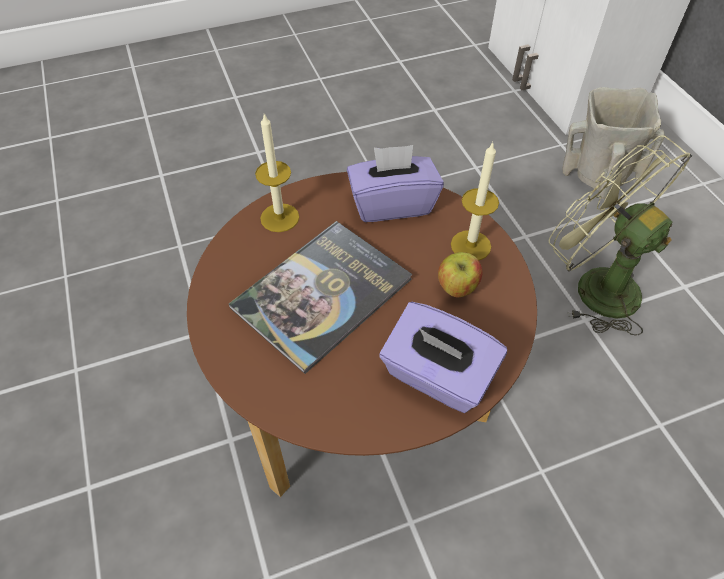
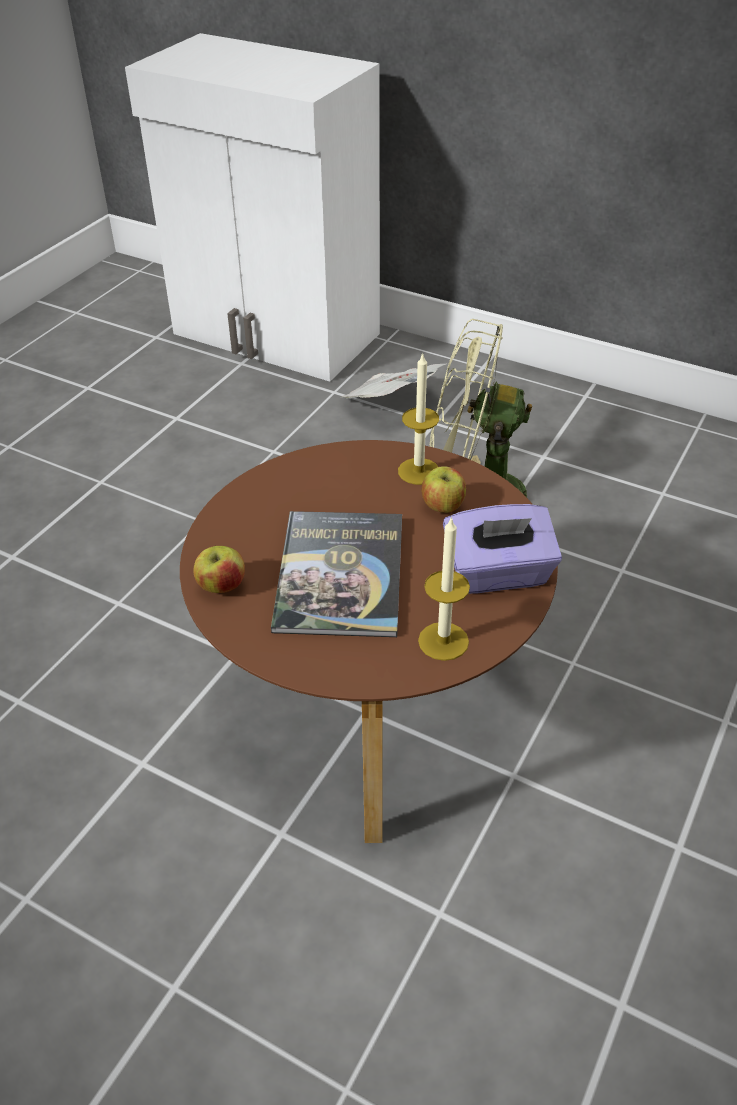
camera: 40 degrees left, 10 degrees down
candle [255,114,299,232] -> candle moved to [418,516,470,661]
purple tissue box [347,145,444,222] -> none
beige vase [563,87,665,199] -> newspaper [342,364,446,398]
none -> apple [193,546,245,593]

